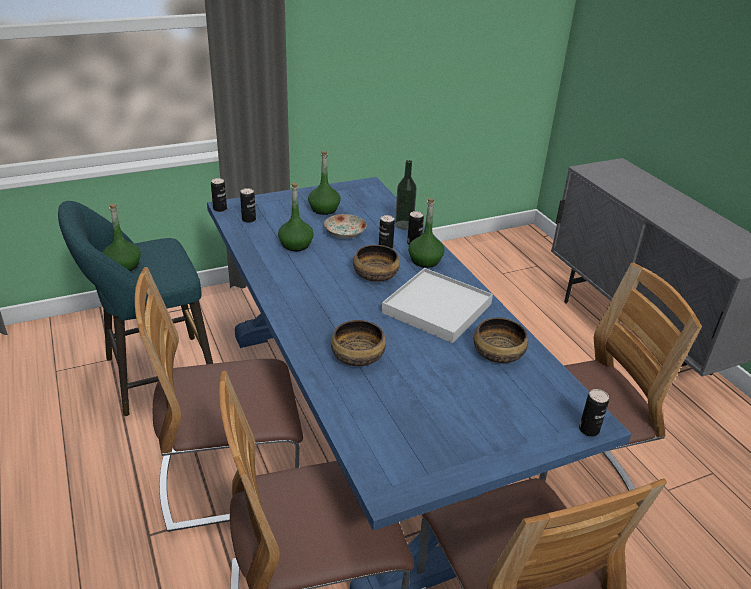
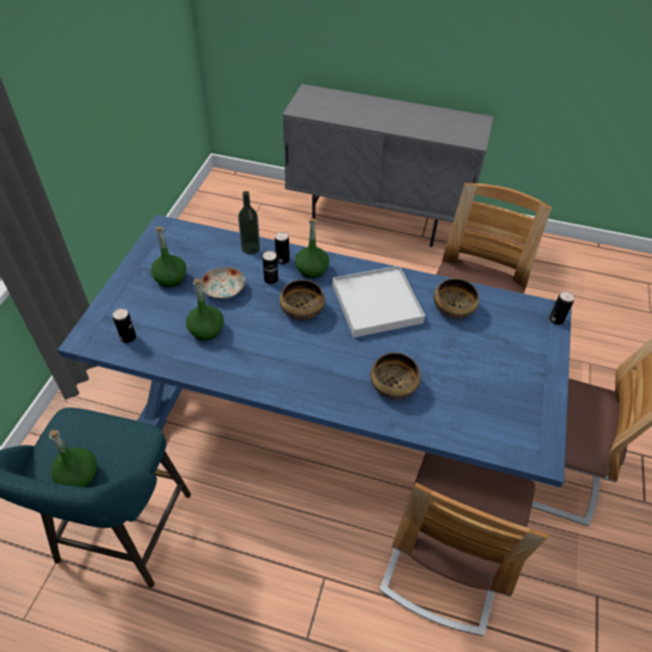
camera: 50 degrees left, 15 degrees up
chair [135,267,303,532] -> none
can [211,178,227,212] -> none

